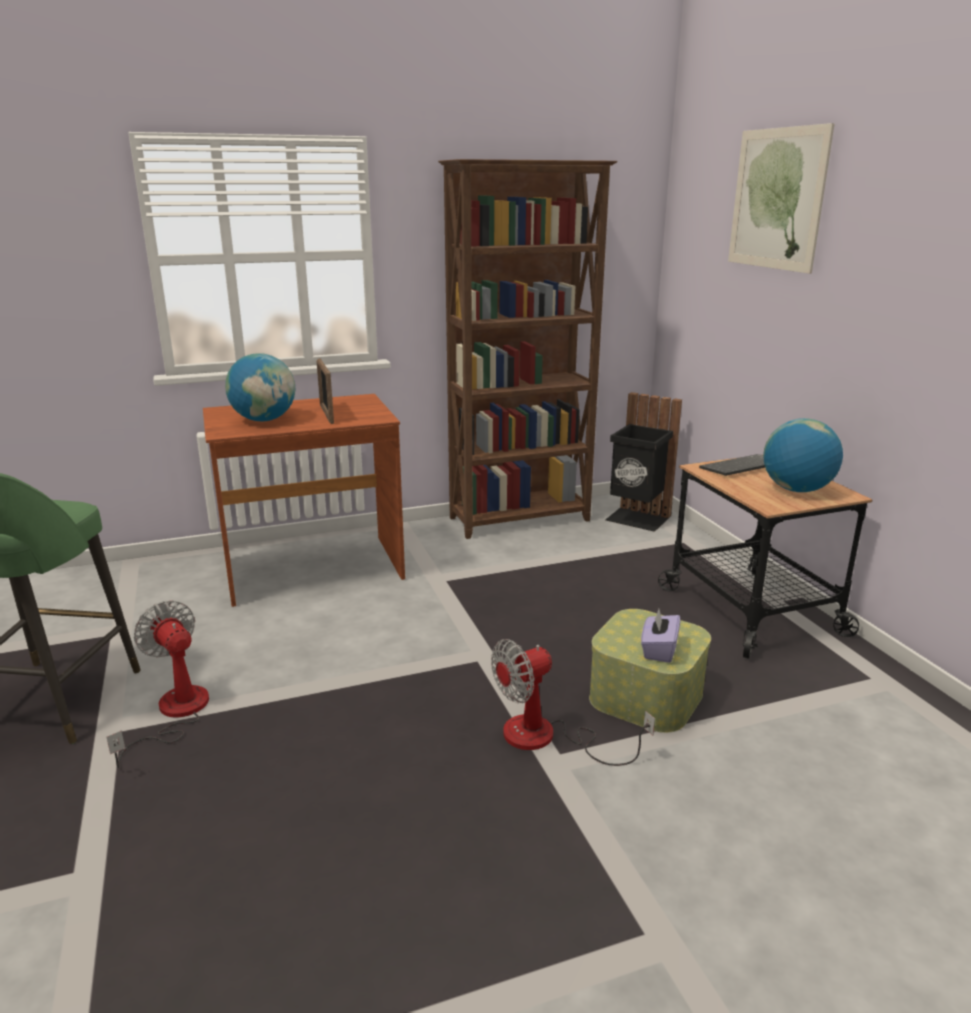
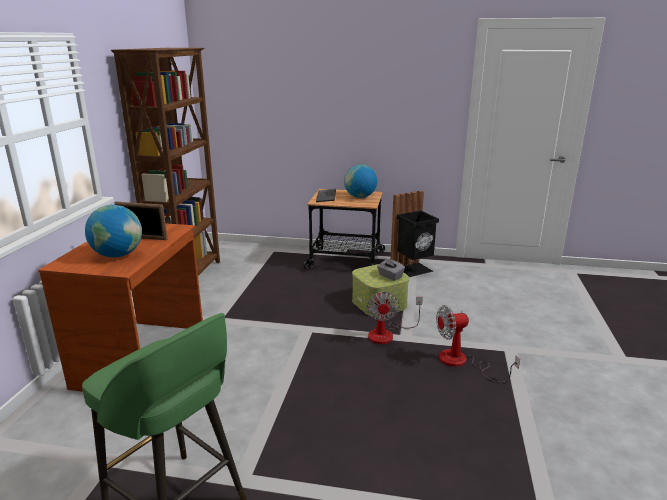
camera: 60 degrees left, 0 degrees up
fan [107,600,209,768] -> fan moved to [436,305,520,383]
black trash can [605,392,682,532] -> black trash can moved to [390,191,439,277]
purple tissue box [641,609,680,663] -> grey tissue box [377,259,405,281]
picture [728,123,834,274] -> none

